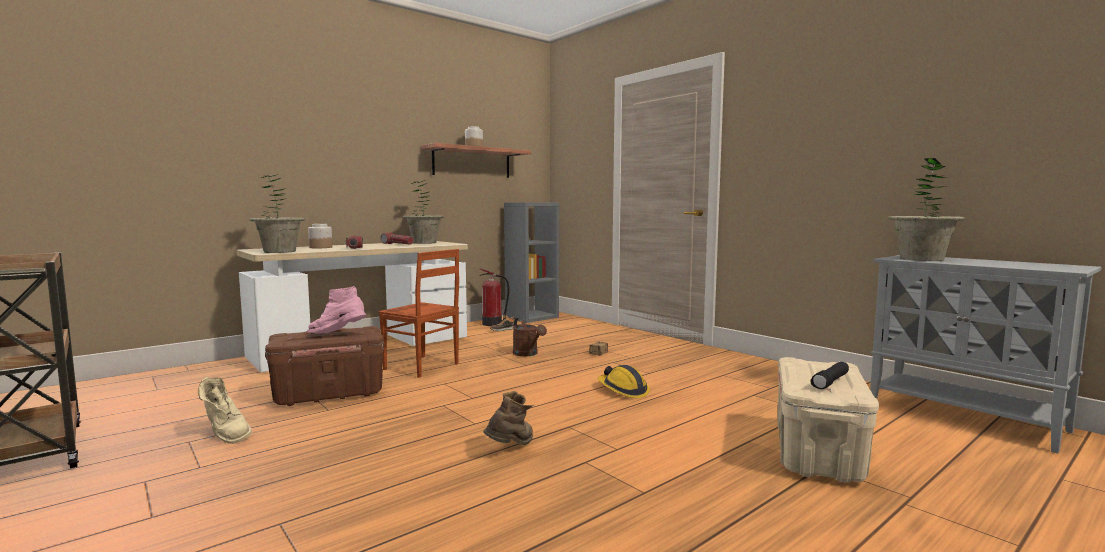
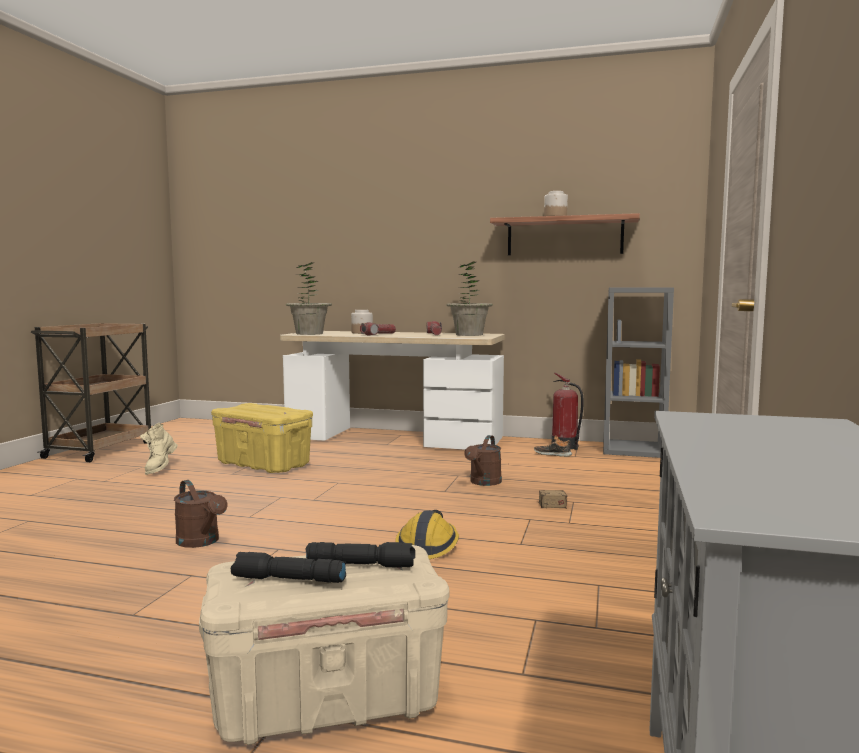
camera: 55 degrees right, 0 degrees up
brown storage box [265,326,385,406] -> yellow storage box [211,403,313,473]
pink boot [307,286,366,334] -> none
brown chair [378,249,459,378] -> none
brown boot [483,391,534,446] -> brown watering can [174,480,227,548]
potted plant [888,158,965,261] -> none
none -> black flashlight [305,542,415,568]

